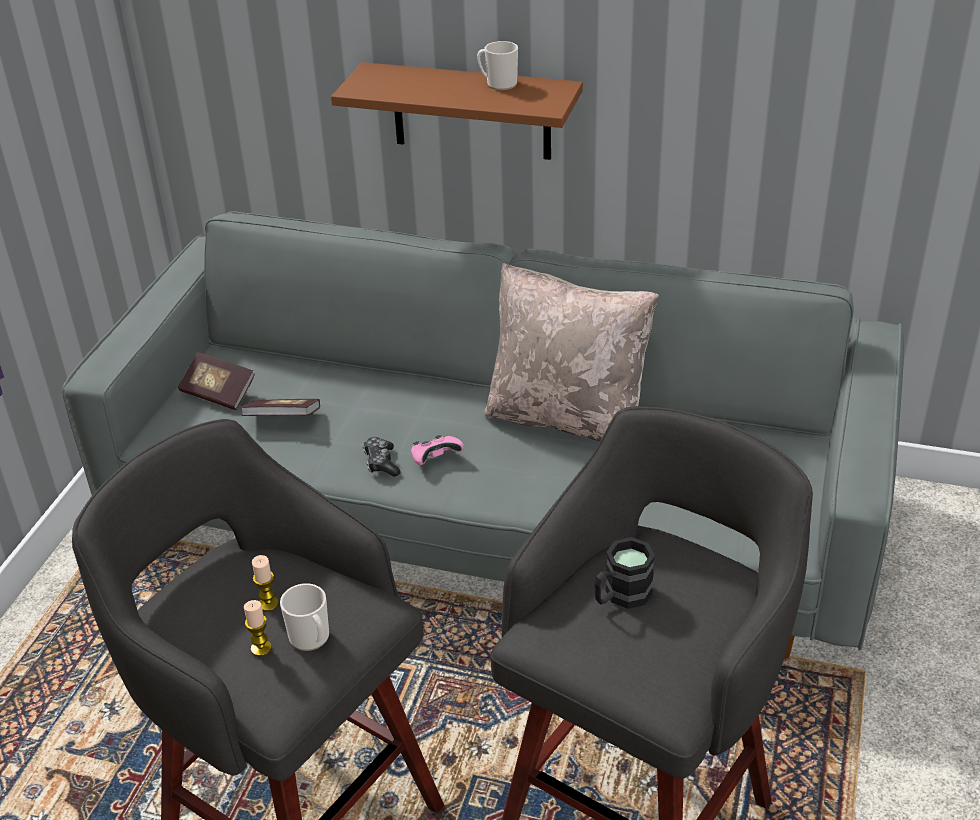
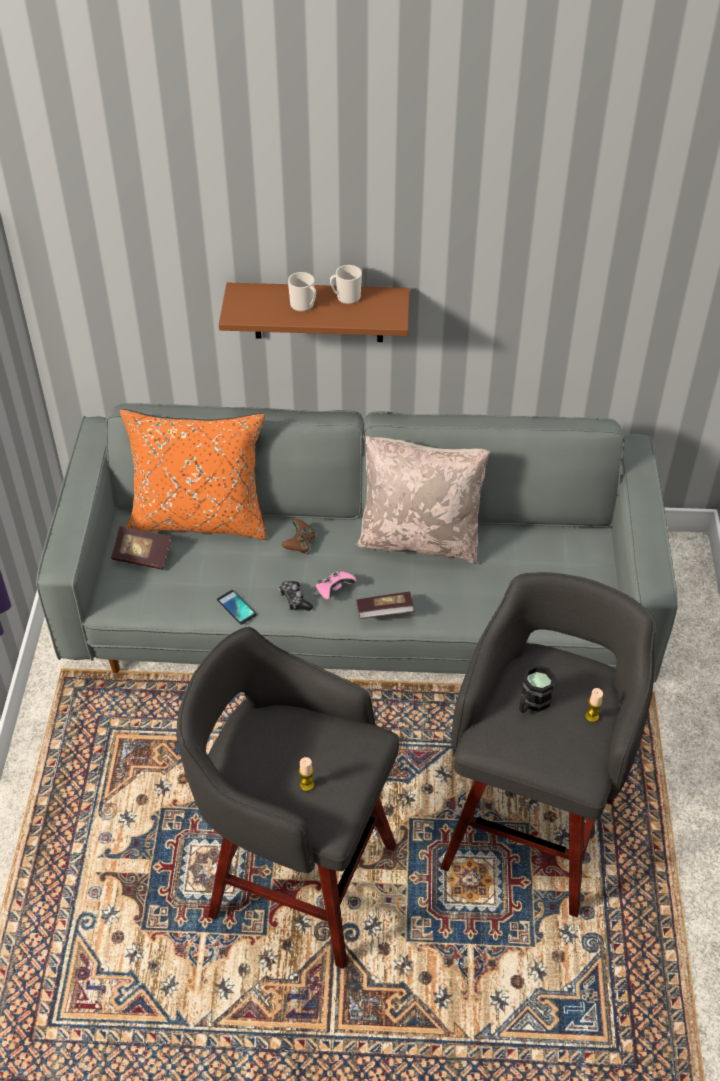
camera: 15 degrees left, 10 degrees up
book [240,399,320,416] -> book moved to [356,592,415,619]
candle [252,555,279,612] -> candle moved to [585,688,603,722]
mug [280,583,329,651] -> mug moved to [288,272,316,312]
none -> orange pillow [120,409,267,540]
none -> phone [217,590,256,624]
none -> brown game controller [282,519,316,553]

